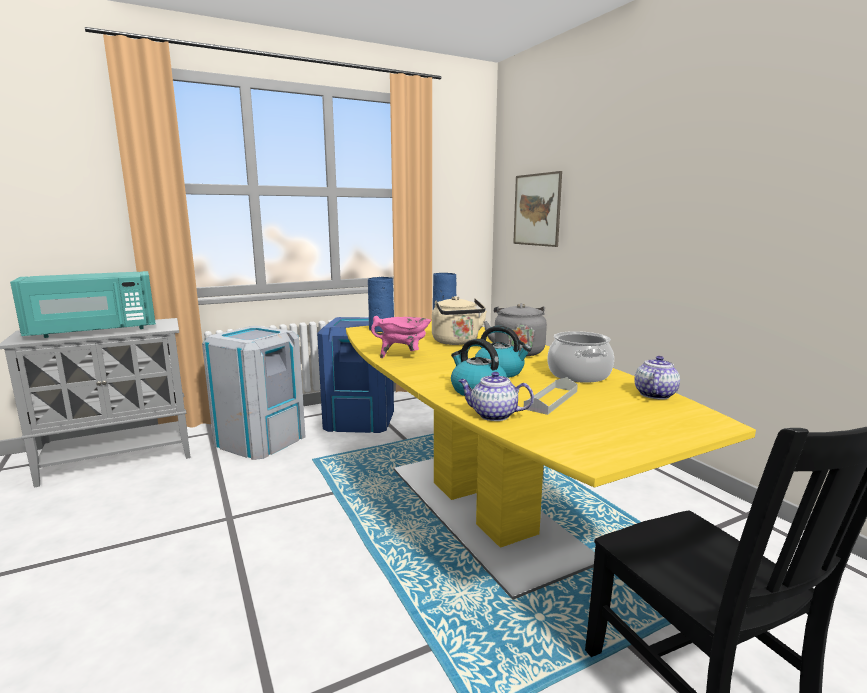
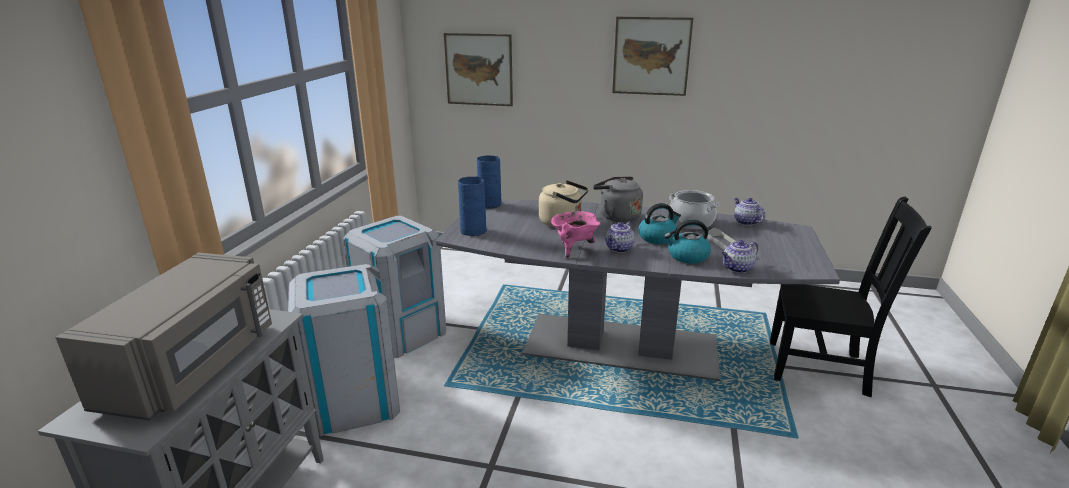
camera: 50 degrees left, 10 degrees up
turquoise microwave [10,271,156,338] -> grey microwave [55,253,272,421]
blue trash can [317,317,394,433] -> grey trash can [343,216,446,358]
yellow dining table [346,319,756,600] -> grey dining table [436,200,840,381]
none -> teapot [605,222,635,253]
none -> picture [612,17,693,96]

